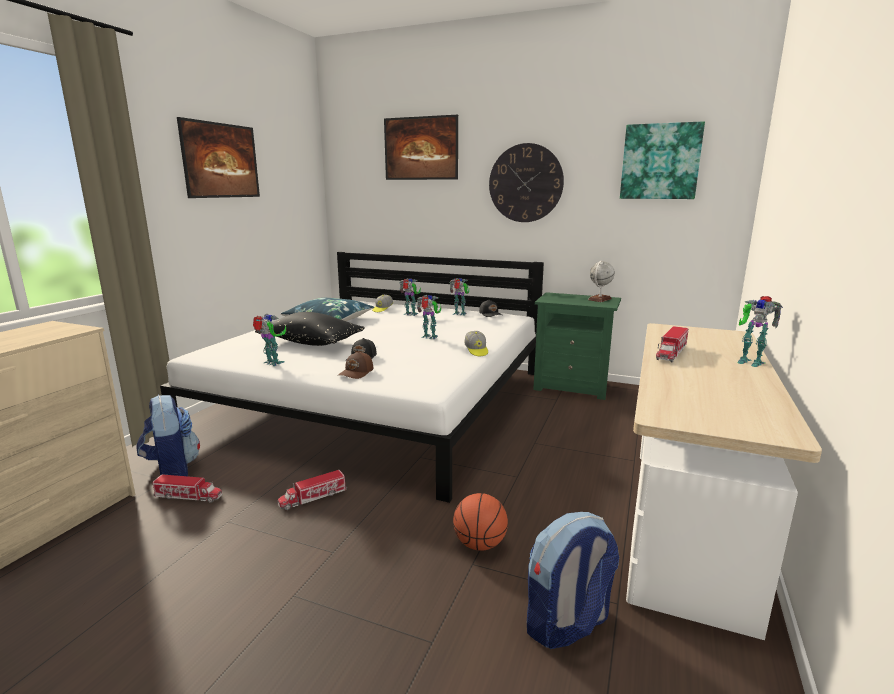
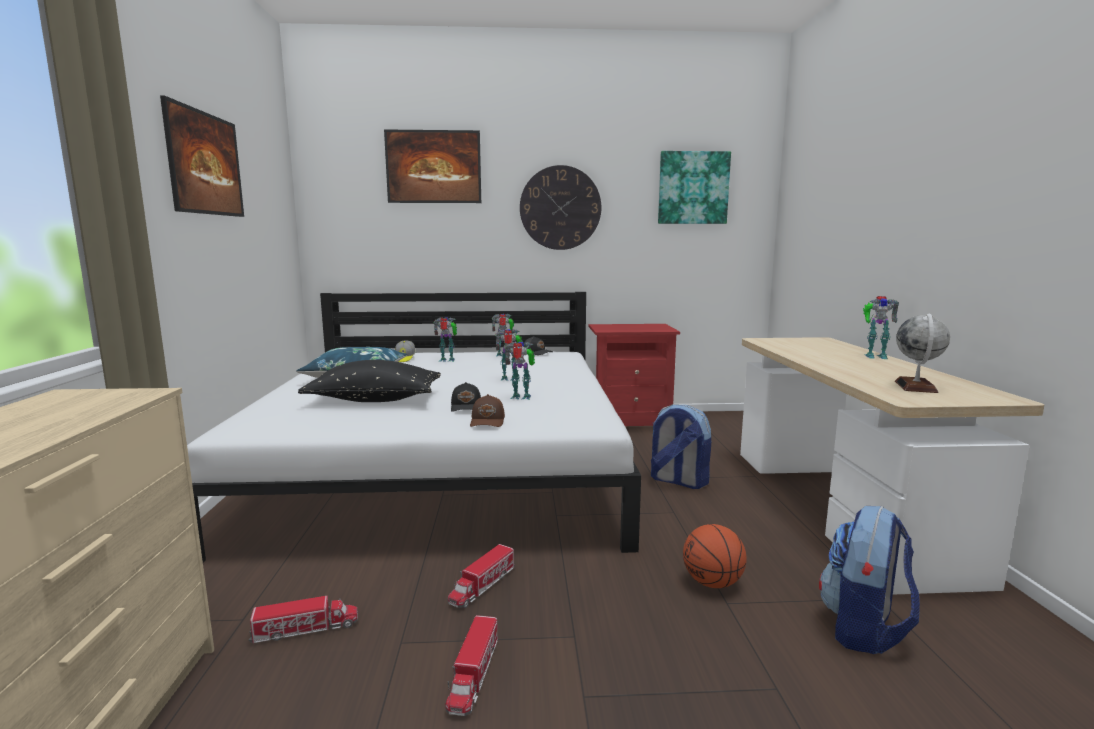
camera: 25 degrees left, 5 degrees down
backpack [137,395,200,476] -> backpack moved to [651,404,711,489]
toy robot [253,314,286,366] -> toy robot moved to [504,341,535,400]
cap [464,331,488,356] -> none
green nightstand [533,292,621,400] -> red nightstand [589,324,680,426]
globe [588,261,615,302] -> globe moved to [895,314,950,393]
toy truck [656,326,689,362] -> toy truck moved to [445,615,498,716]

